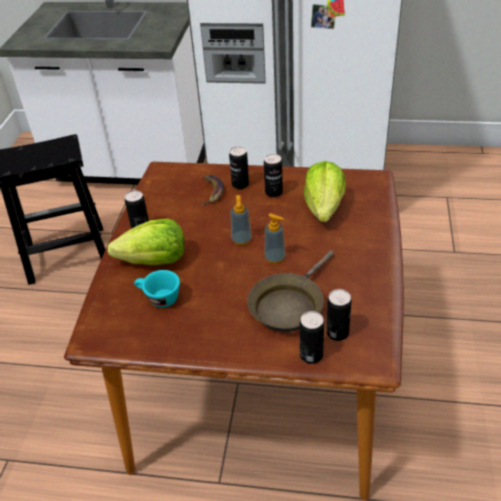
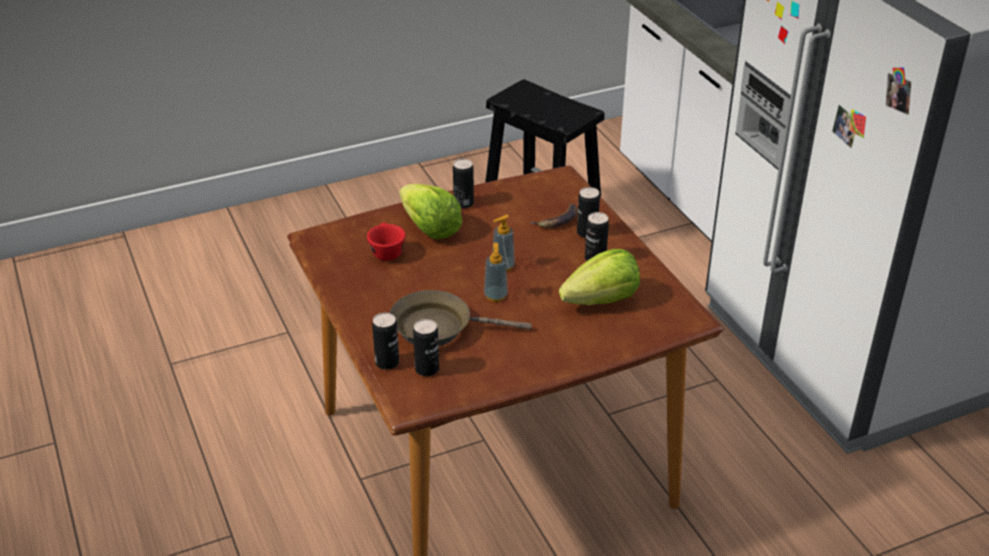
camera: 55 degrees right, 5 degrees down
turquoise cup [134,270,180,308] -> red cup [367,223,406,261]

